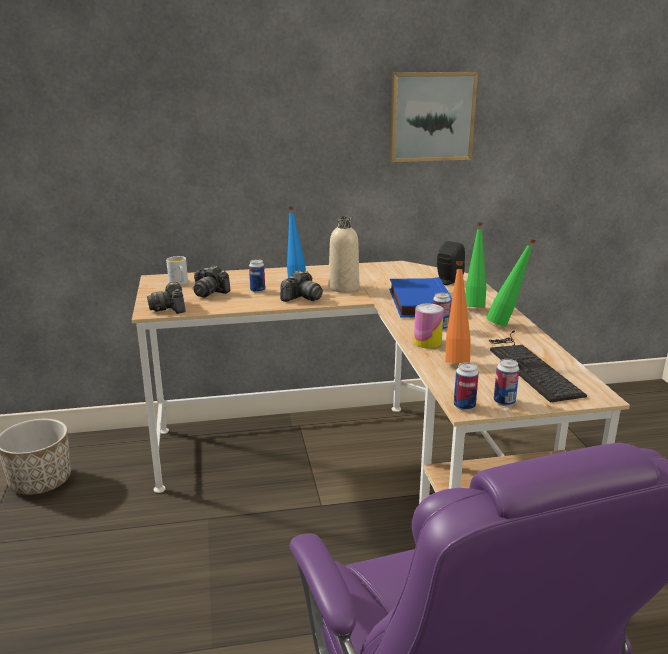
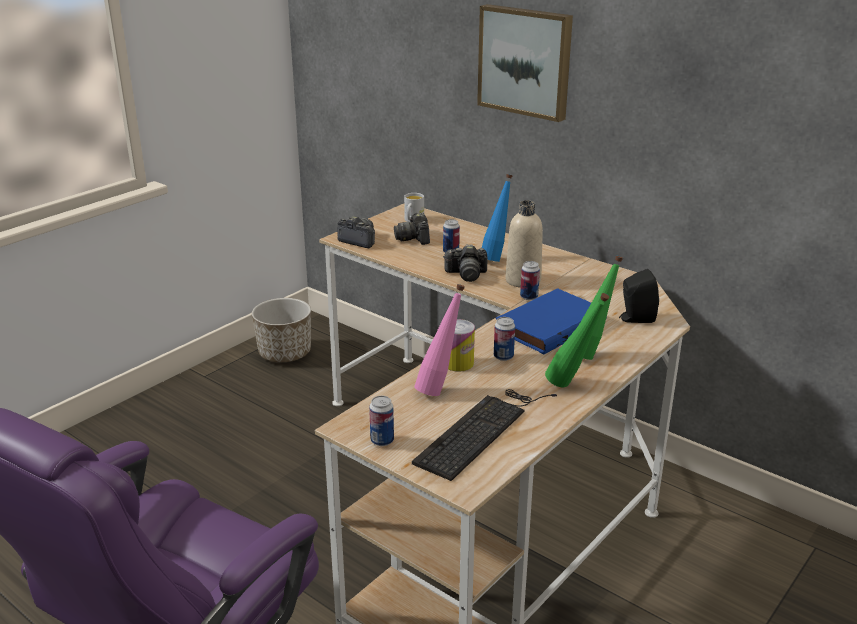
camera: 50 degrees right, 5 degrees up
camera [147,282,186,314] -> camera turned 90 degrees clockwise [338,216,375,248]
picture [389,72,478,162] -> picture moved to [477,4,573,122]
orange bottle [446,261,471,363] -> pink bottle [414,284,465,396]
can [454,363,479,411] -> can moved to [520,261,540,300]

